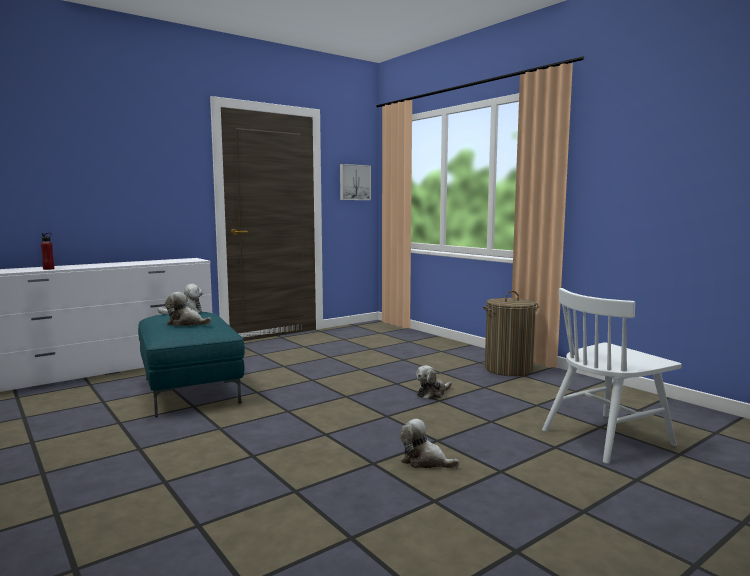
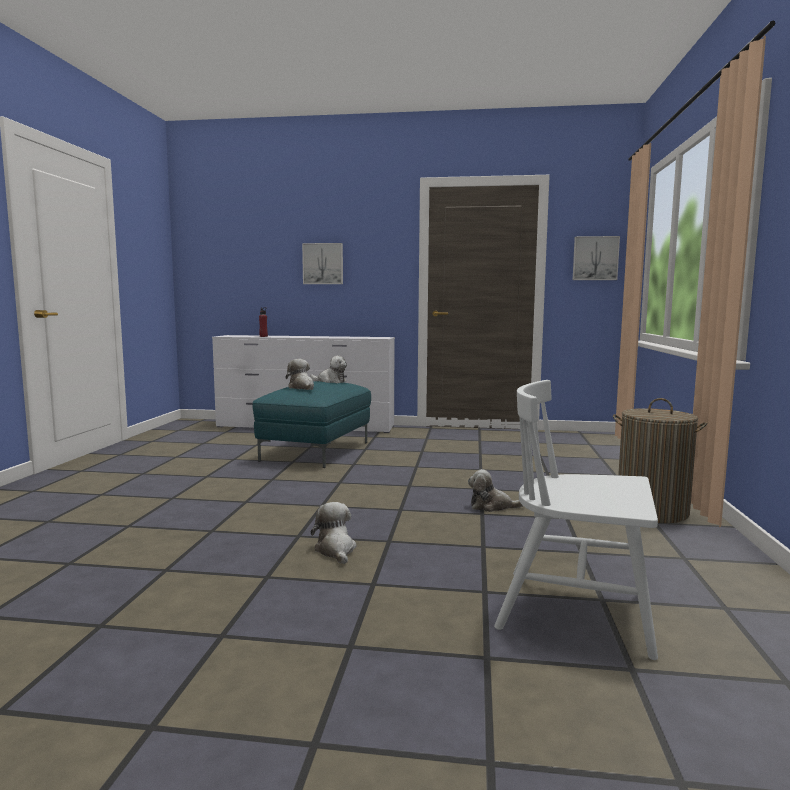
camera: 45 degrees right, 0 degrees up
none -> picture [302,243,343,284]

